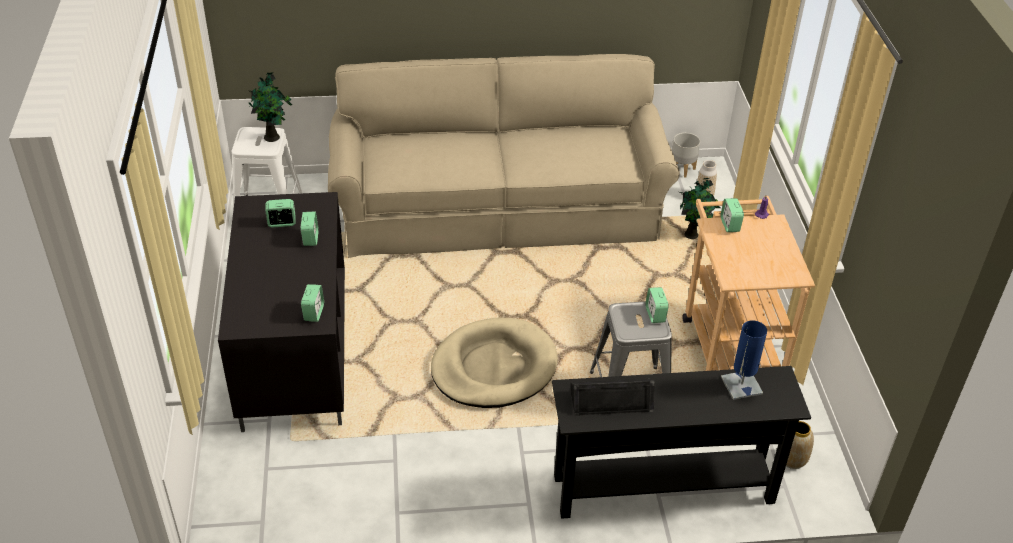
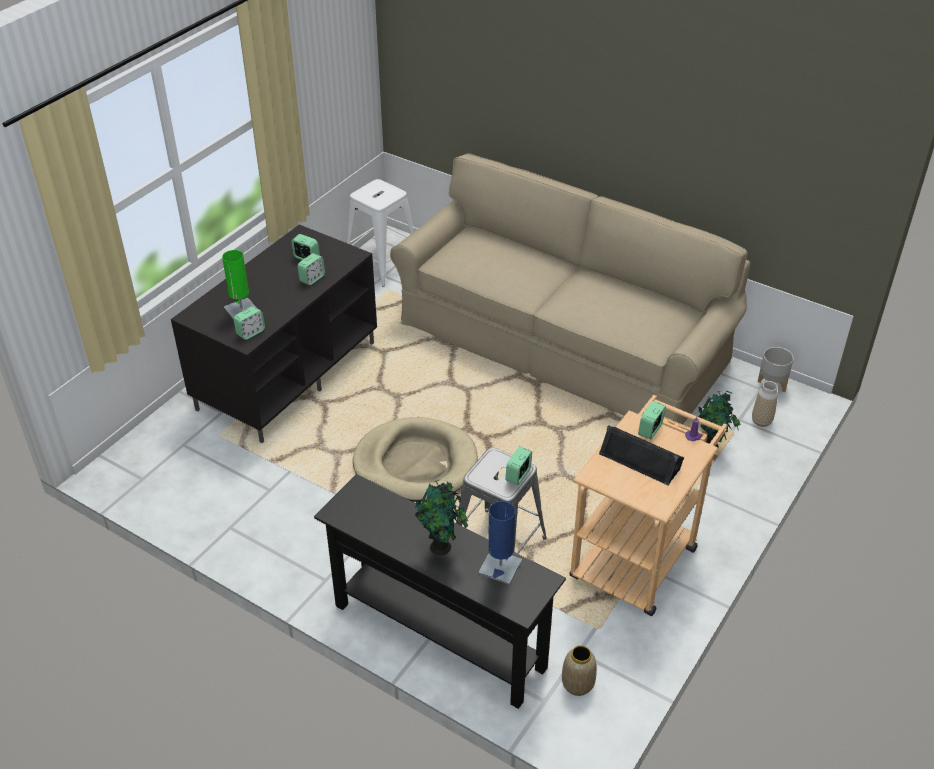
camera: 40 degrees right, 0 degrees up
potted plant [248,73,292,142] -> potted plant moved to [415,480,468,556]
black speaker [571,379,655,416] -> black speaker moved to [599,425,684,486]
none -> green table lamp [222,250,256,319]

